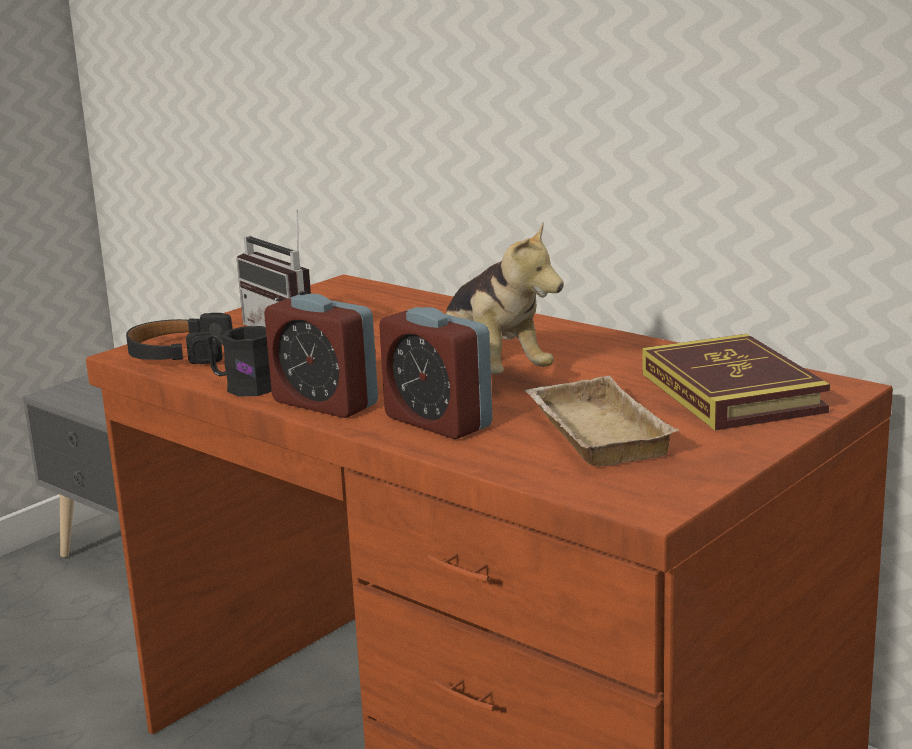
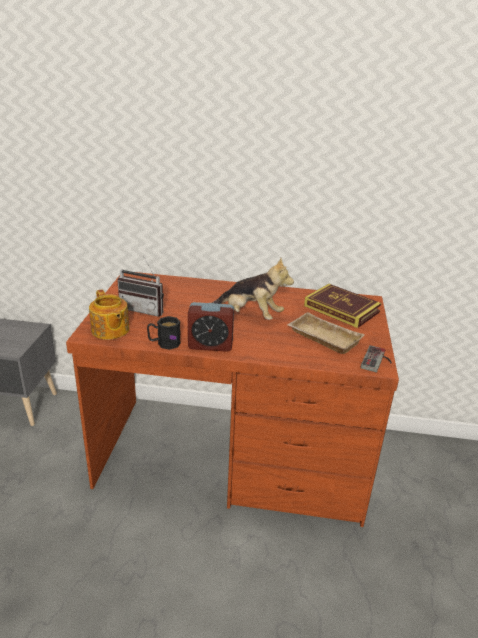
camera: 35 degrees left, 10 degrees up
black headphones [126,313,233,364] -> teapot [89,290,129,340]
alarm clock [379,307,493,439] -> none
none -> game controller [361,345,392,373]

